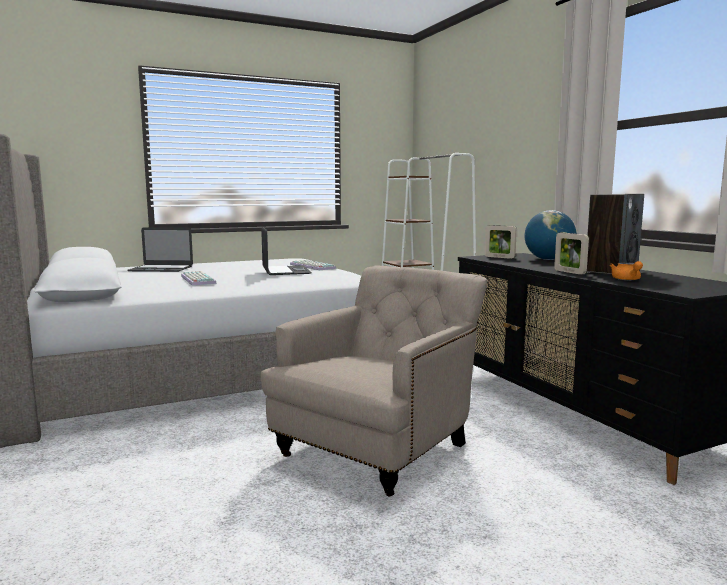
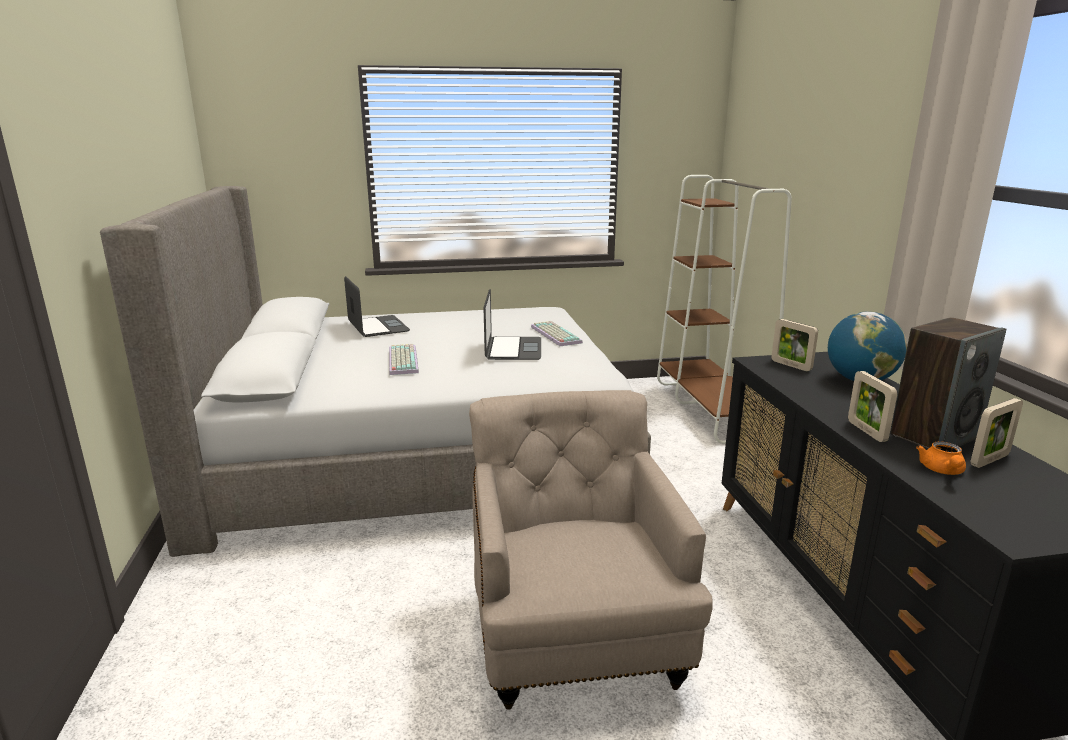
camera: 15 degrees right, 10 degrees up
laptop [127,227,193,272] -> laptop turned 135 degrees counterclockwise [344,276,410,337]
beige armchair [261,265,487,496] -> beige armchair turned 60 degrees counterclockwise [469,390,713,710]
none -> picture frame [970,398,1023,468]

